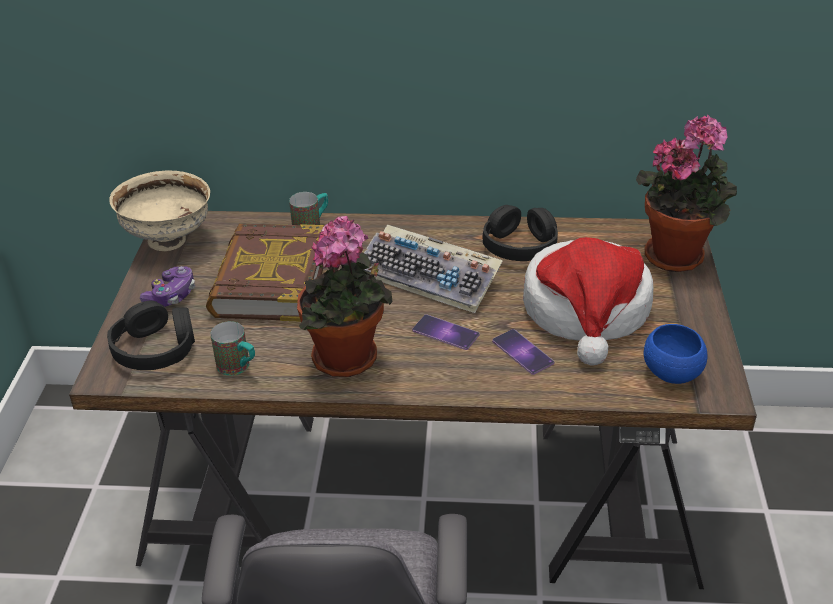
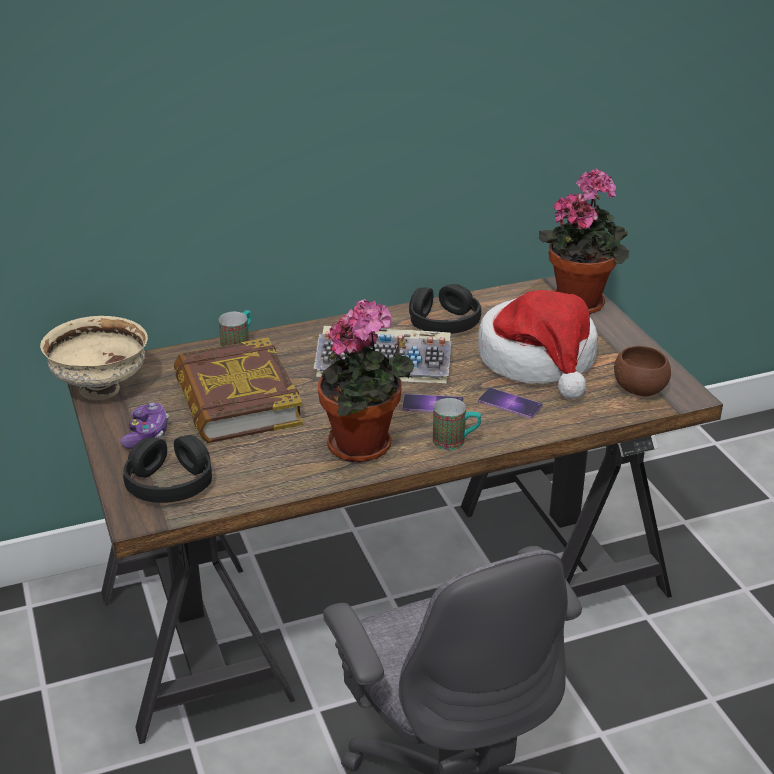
camera: 25 degrees left, 5 degrees down
mug [210,321,255,376] -> mug moved to [433,398,481,450]
blue bowl [644,324,707,384] -> brown bowl [614,346,671,396]

